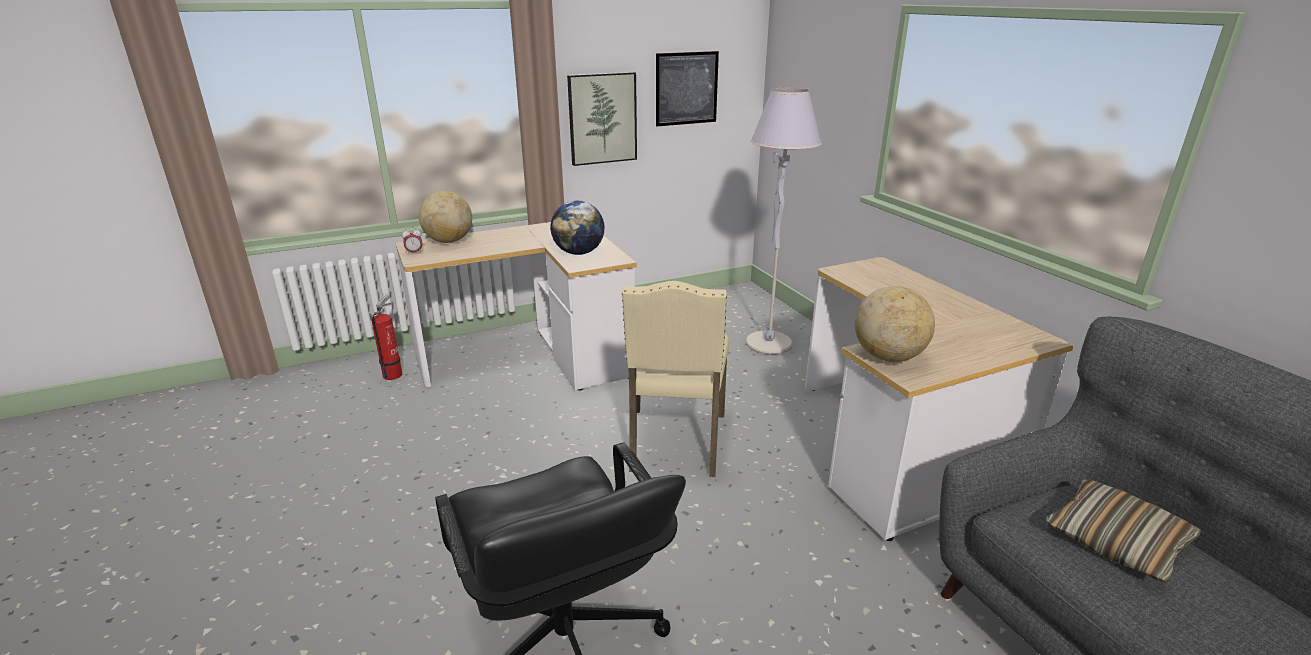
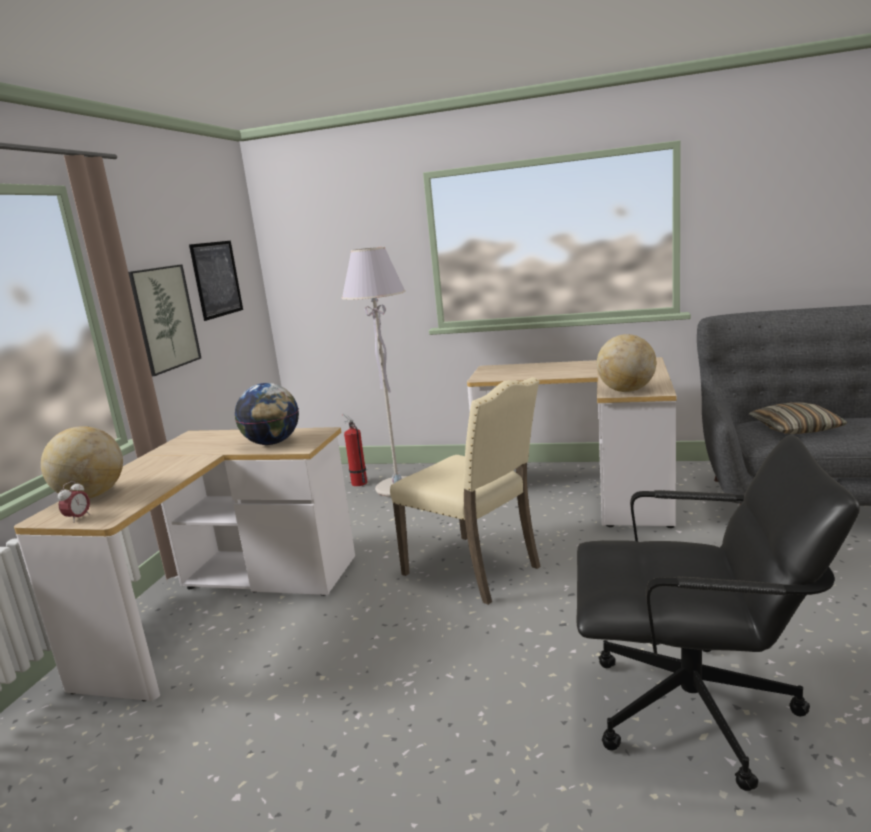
camera: 50 degrees left, 10 degrees down
fire extinguisher [371,294,402,380] -> fire extinguisher moved to [343,413,367,486]

